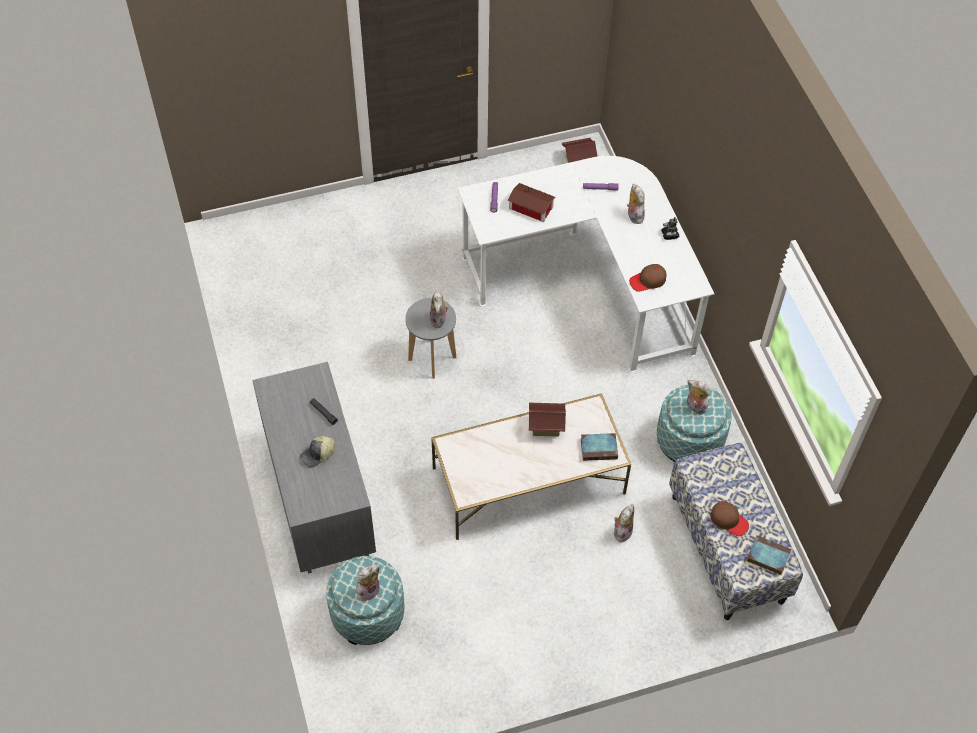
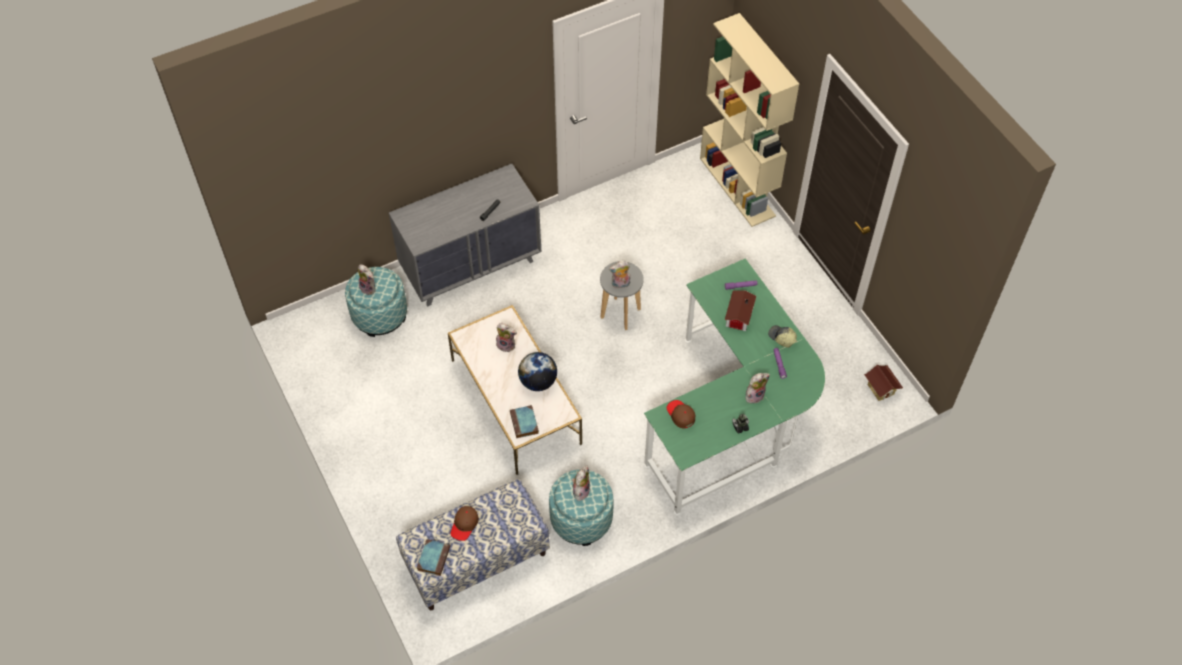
camera: 80 degrees right, 0 degrees up
cap [300,436,335,467] -> cap moved to [768,325,797,348]
white desk [458,156,714,372] -> green desk [644,258,825,515]
toy house [529,403,566,437] -> globe [518,352,557,391]
plush toy [614,504,634,542] -> plush toy moved to [496,323,517,352]
none -> beige bookcase [700,13,799,227]

